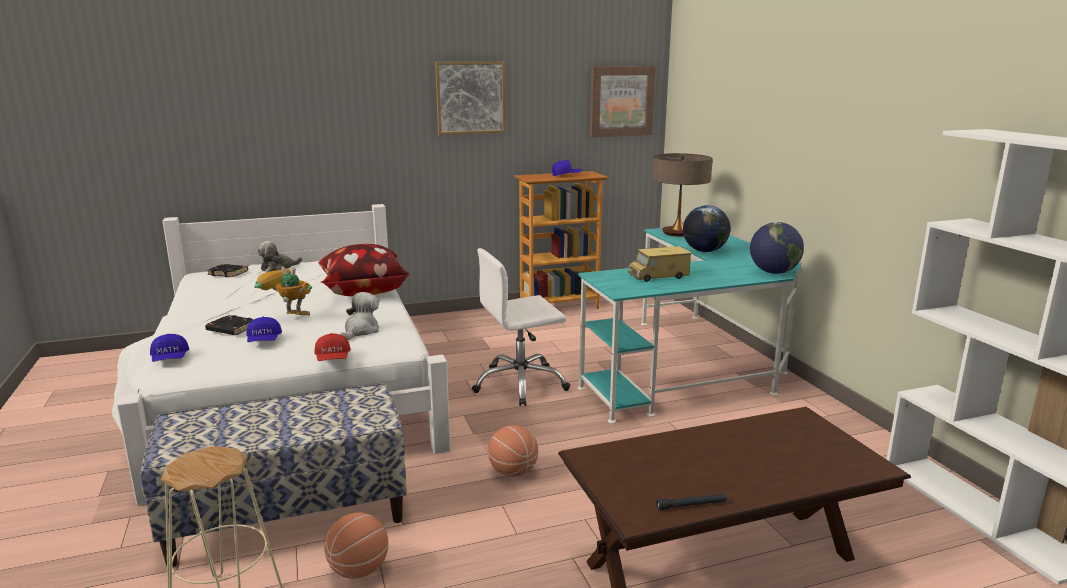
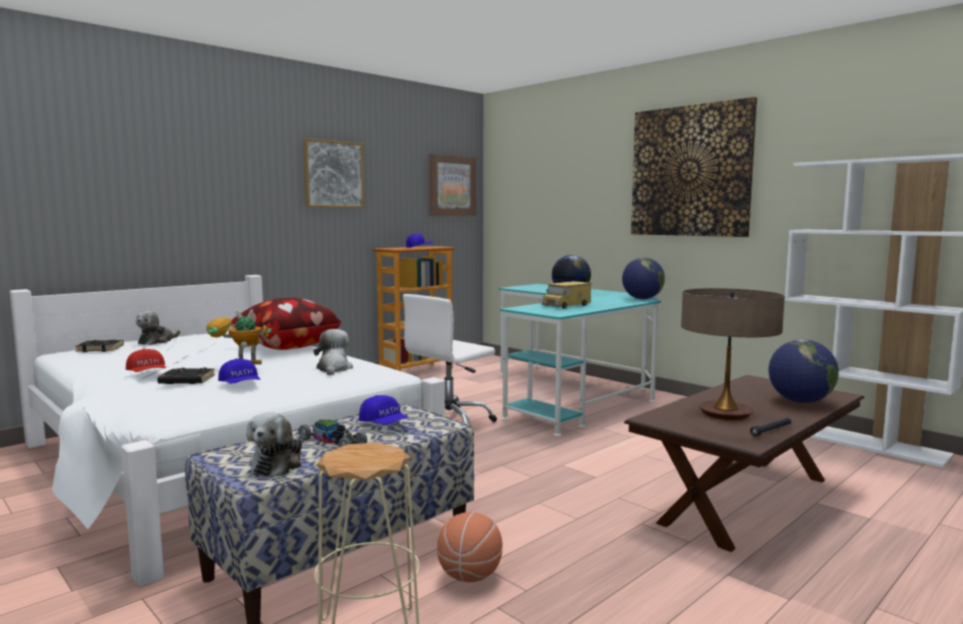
camera: 25 degrees left, 10 degrees down
blue cap [150,334,189,362] -> blue cap moved to [359,395,410,425]
red cap [314,333,351,361] -> red cap moved to [126,349,166,372]
basketball [488,425,538,477] -> none
table lamp [652,153,713,237] -> table lamp moved to [681,288,785,420]
none -> plush toy [246,412,302,476]
none -> toy car [299,419,367,448]
none -> picture [631,97,757,237]
none -> globe [768,339,839,403]

